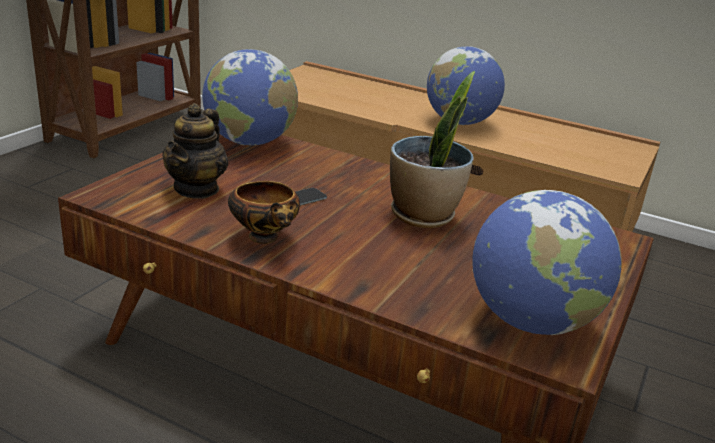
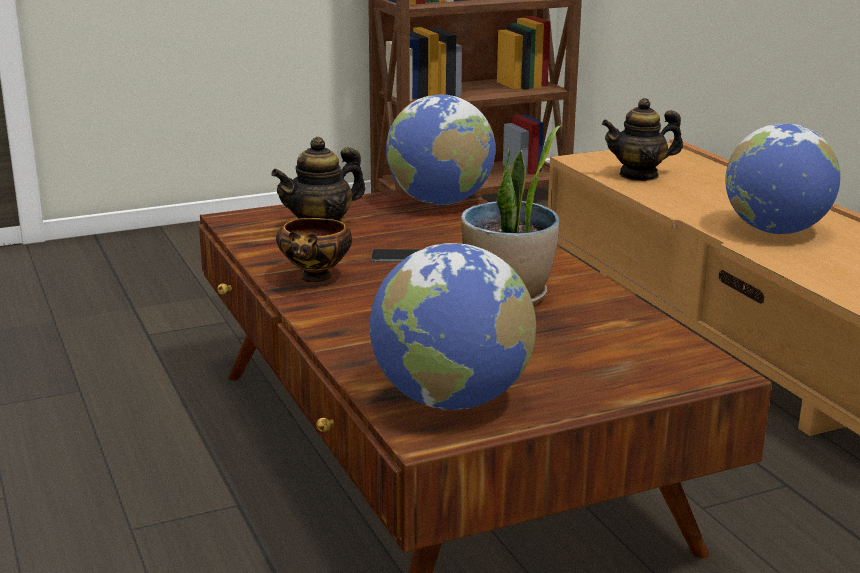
camera: 40 degrees right, 5 degrees down
none -> teapot [602,98,683,181]

